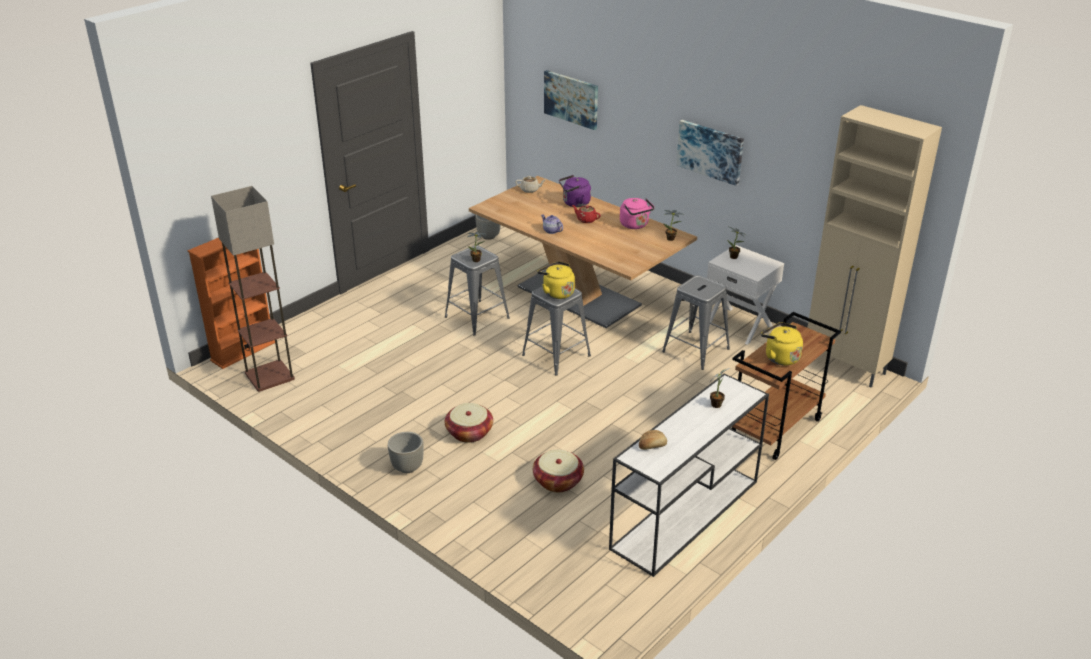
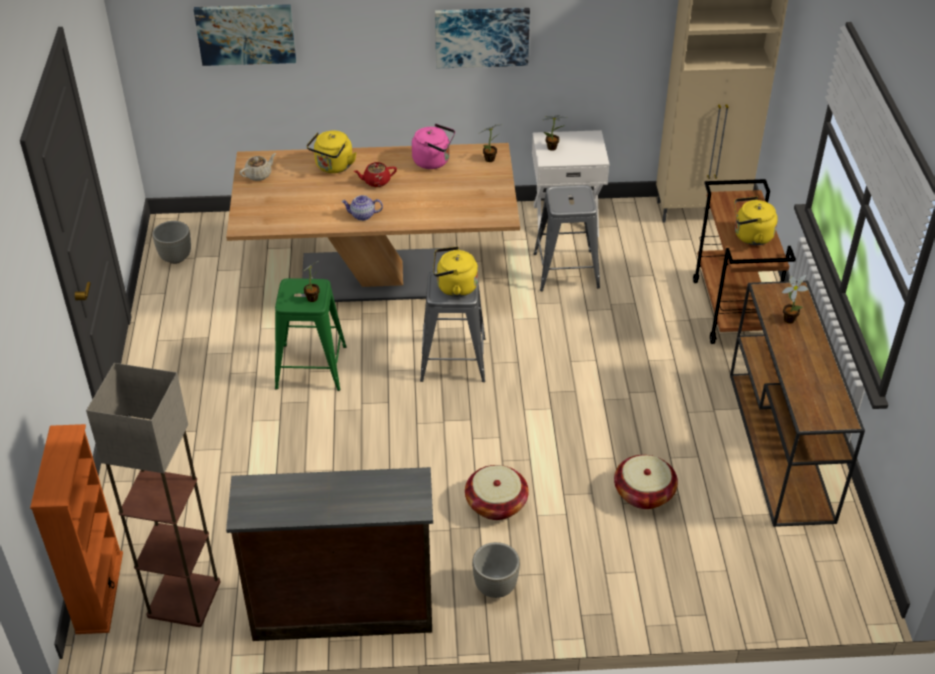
camera: 45 degrees left, 10 degrees up
grey stool [445,245,510,336] -> green stool [275,278,347,391]
purple kettle [559,175,591,207] -> yellow kettle [307,131,356,173]
white console table [609,374,769,577] -> brown console table [730,281,865,527]
bread [639,430,667,450] -> none
none -> brown dresser [226,467,433,641]

